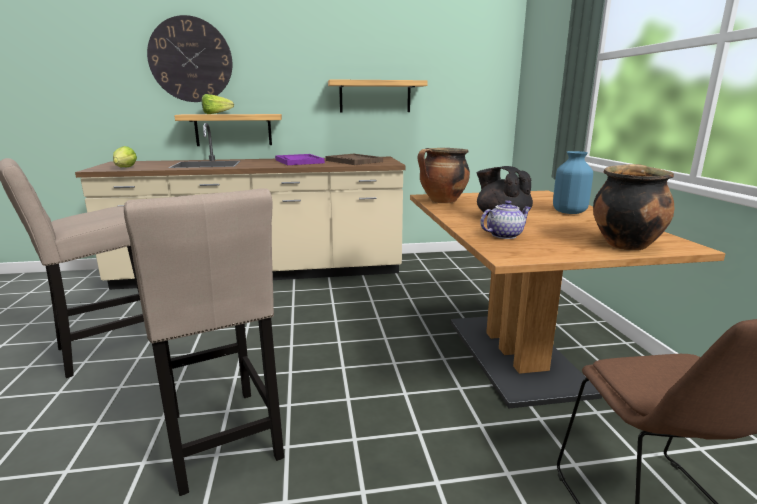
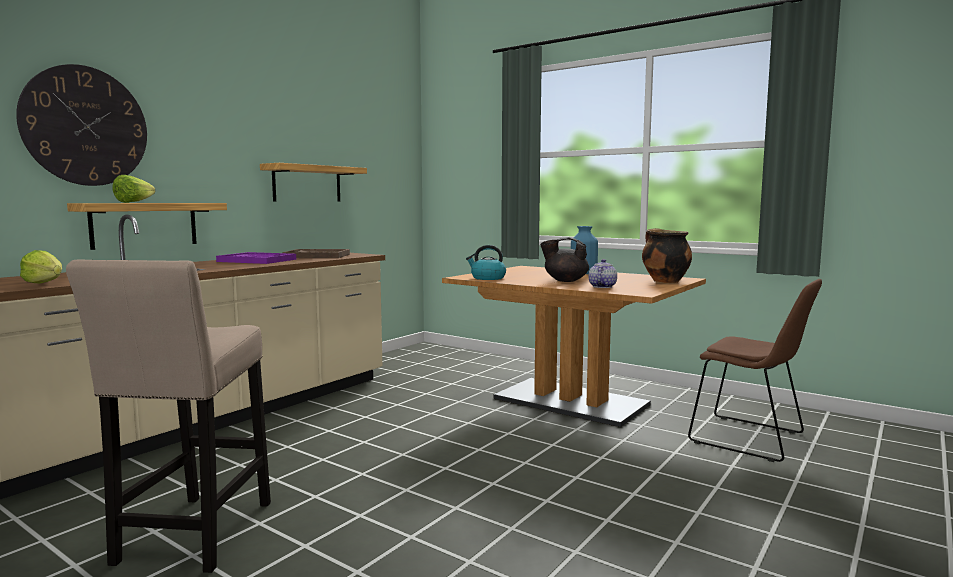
camera: 45 degrees left, 10 degrees down
beige stool [124,188,284,496] -> none
cooking pot [418,148,470,203] -> kettle [466,245,506,280]

